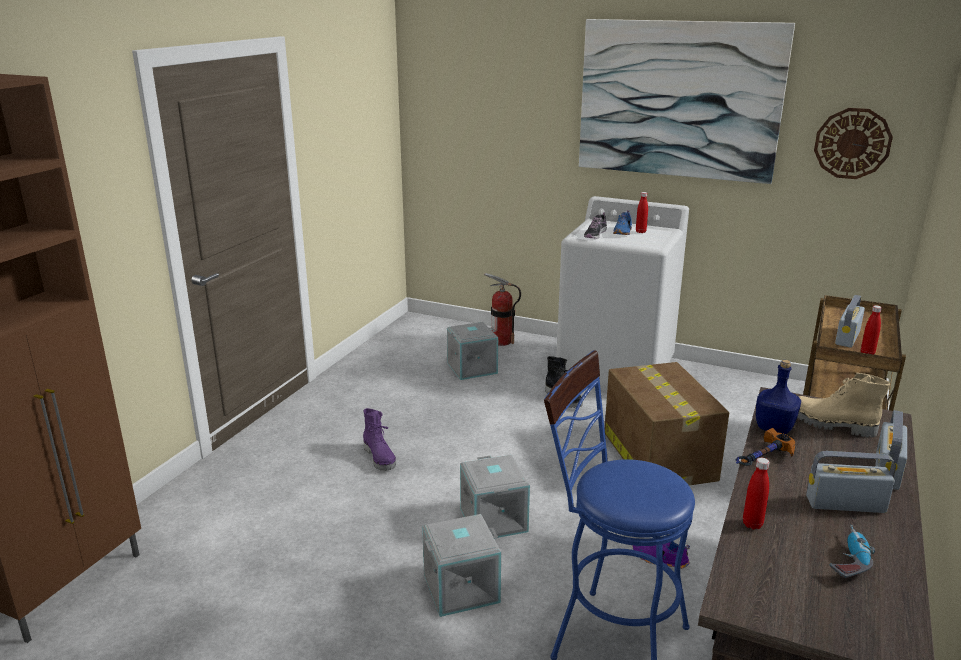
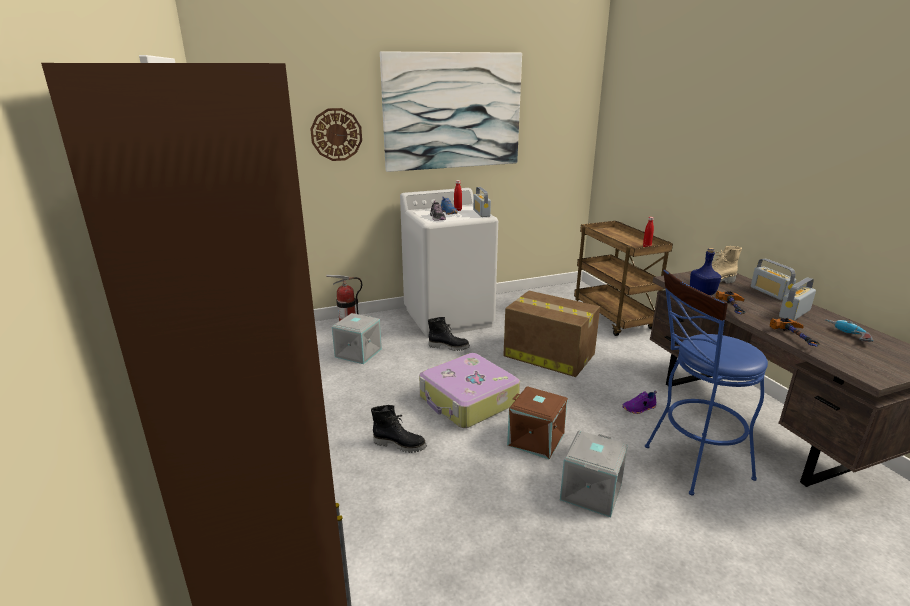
camera: 45 degrees left, 0 degrees up
purple boot [363,408,396,471] -> black boot [371,405,427,453]
grey storage box [460,455,530,538] -> brown storage box [507,386,568,459]
red bottle [743,458,770,529] -> hammer [770,318,820,347]
wall clock [814,108,893,179] -> wall clock moved to [310,108,362,161]
radio [835,295,865,348] -> radio moved to [473,187,491,217]
none -> suitcase [419,353,520,428]

